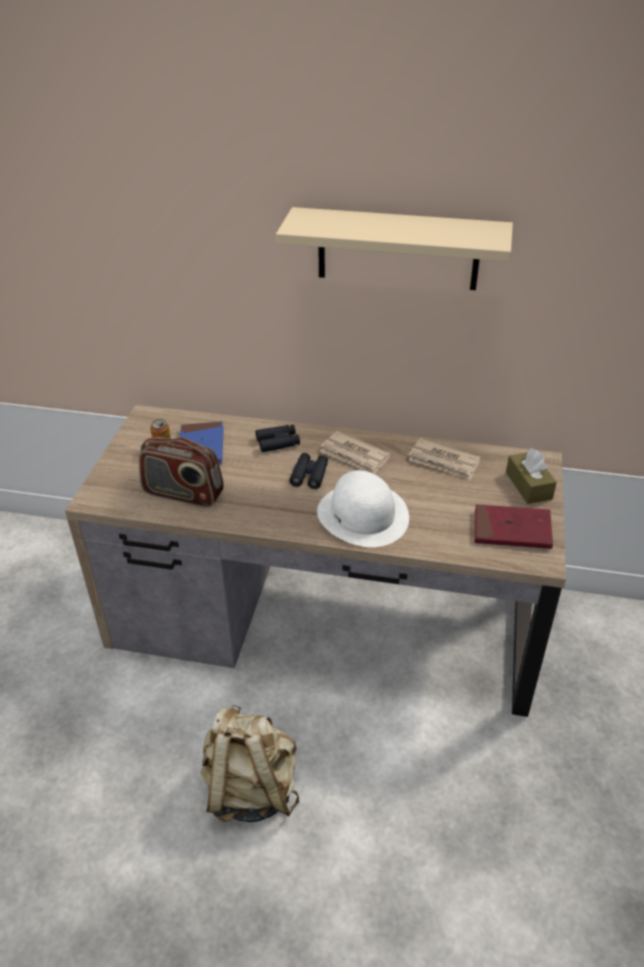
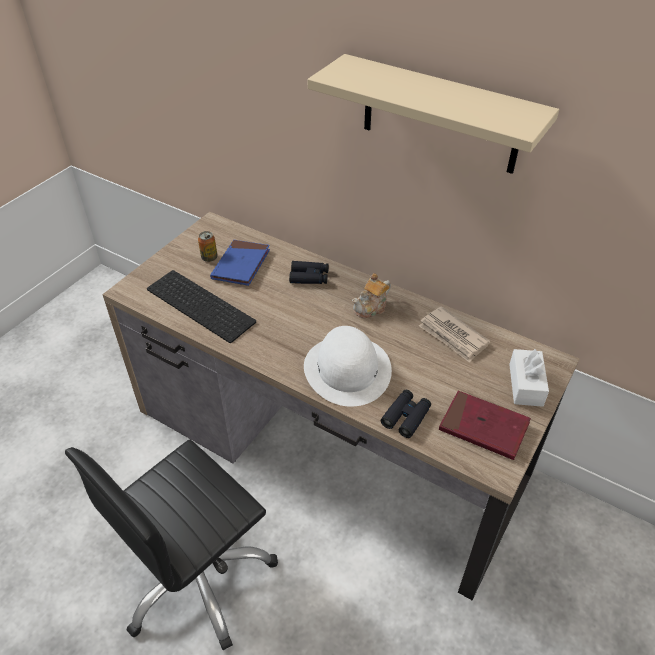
camera: 20 degrees right, 5 degrees up
radio [139,437,224,507] -> keyboard [147,270,256,343]
beige backpack [200,705,299,822] -> black office chair [65,439,278,650]
black binoculars [290,453,328,489] -> black binoculars moved to [381,390,431,438]
newspaper [320,431,391,474] -> teapot [352,273,391,318]
brown tissue box [506,448,557,504] -> white tissue box [509,349,549,407]

